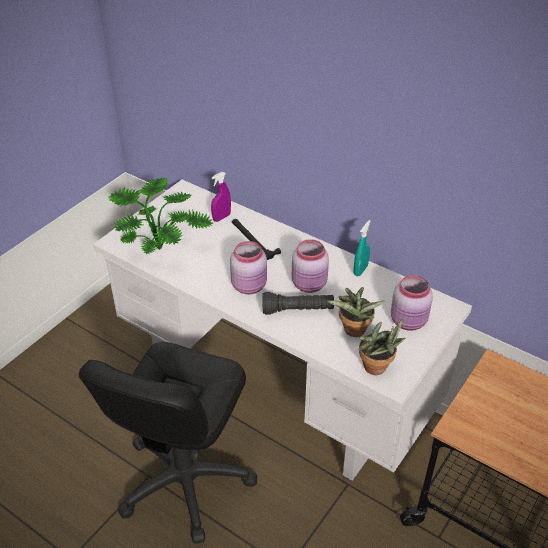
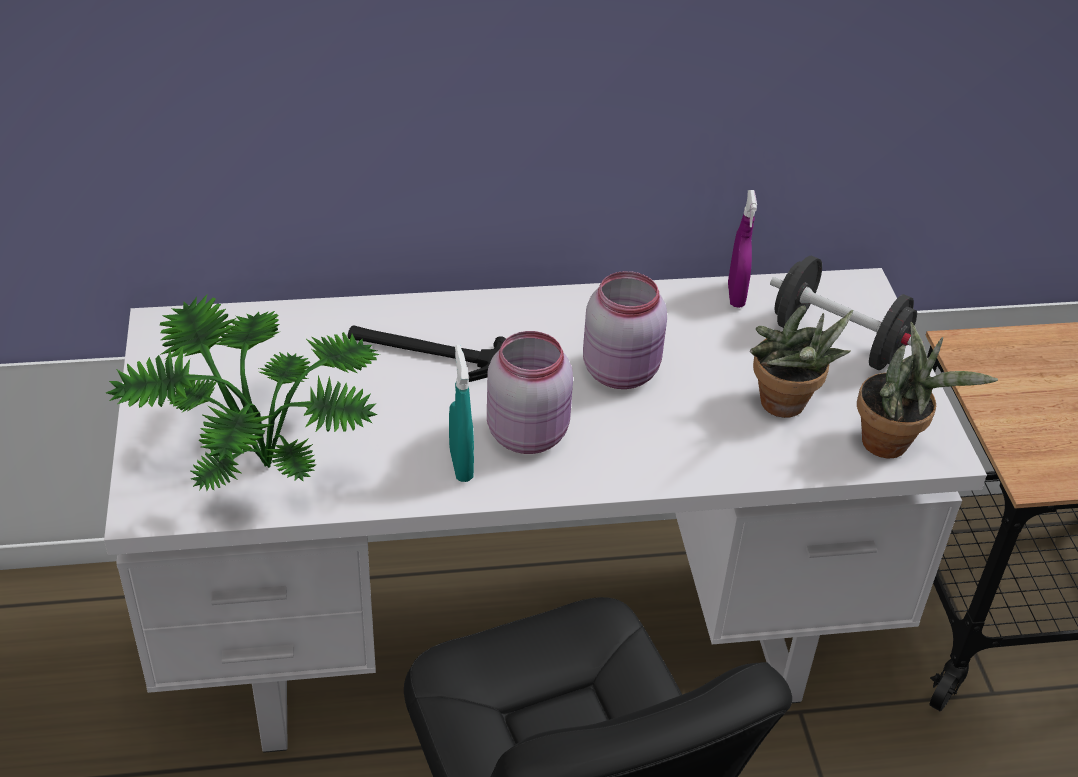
camera: 45 degrees left, 0 degrees up
purple spray bottle [211,172,231,222] -> purple spray bottle moved to [728,190,757,308]
black flashlight [262,292,334,315] -> none
turquoise spray bottle [353,220,371,277] -> turquoise spray bottle moved to [449,345,474,482]
pink jar [391,275,433,331] -> black dumbbell [770,256,923,370]

